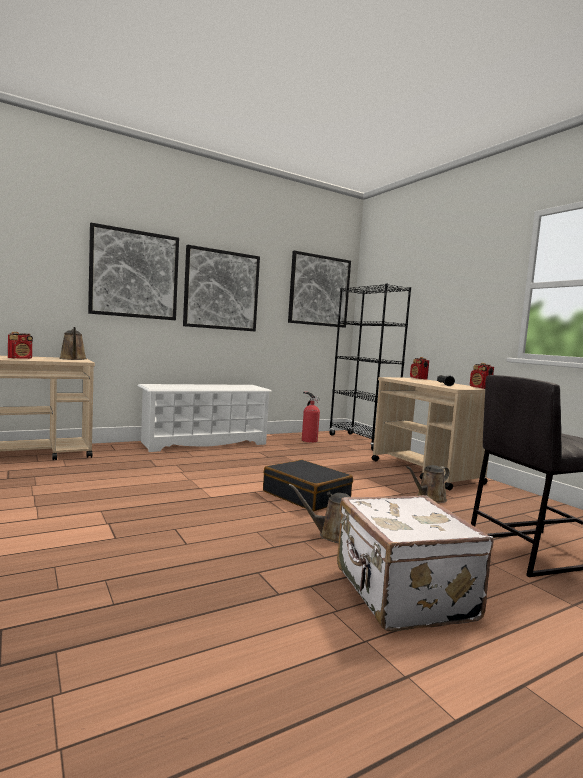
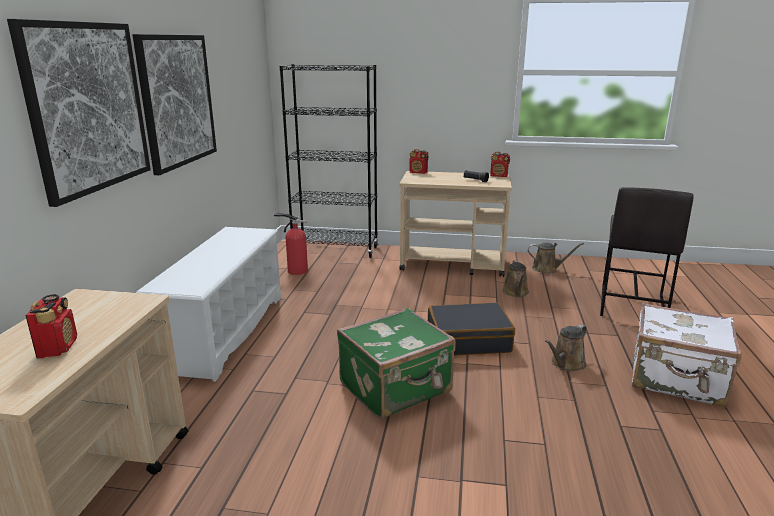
camera: 50 degrees left, 15 degrees up
brown watering can [59,327,86,360] -> brown watering can moved to [528,243,584,274]
picture [288,250,351,328] -> none
none -> green suitcase [337,308,456,419]

